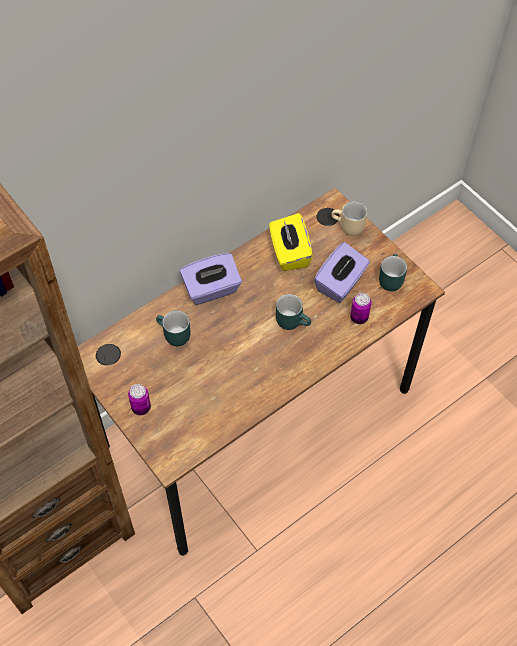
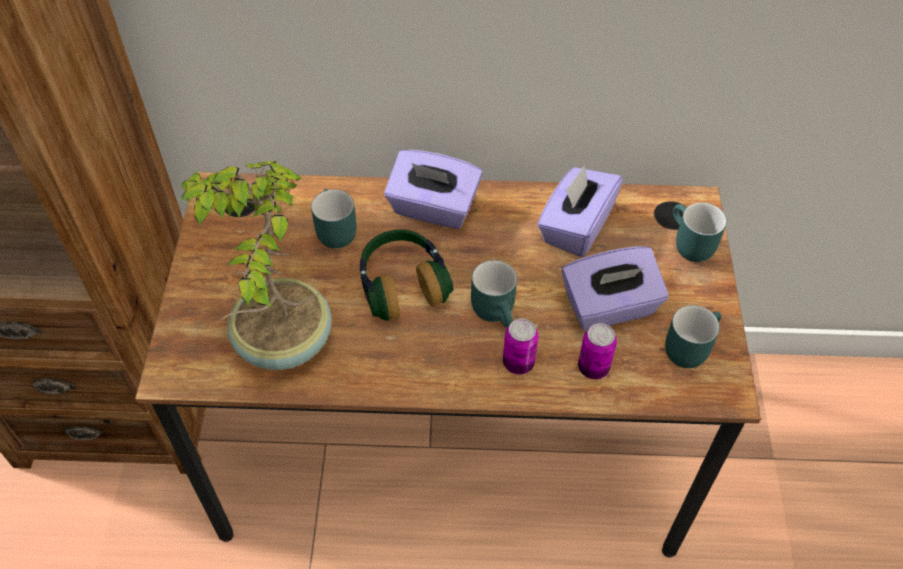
camera: 40 degrees right, 5 degrees down
can [128,384,151,415] -> can moved to [503,318,538,374]
yellow tissue box [269,213,313,271] -> purple tissue box [538,165,623,257]
beige mug [331,201,367,236] -> turquoise mug [673,202,727,262]
none -> potted plant [179,161,332,370]
none -> headphones [360,230,453,321]

